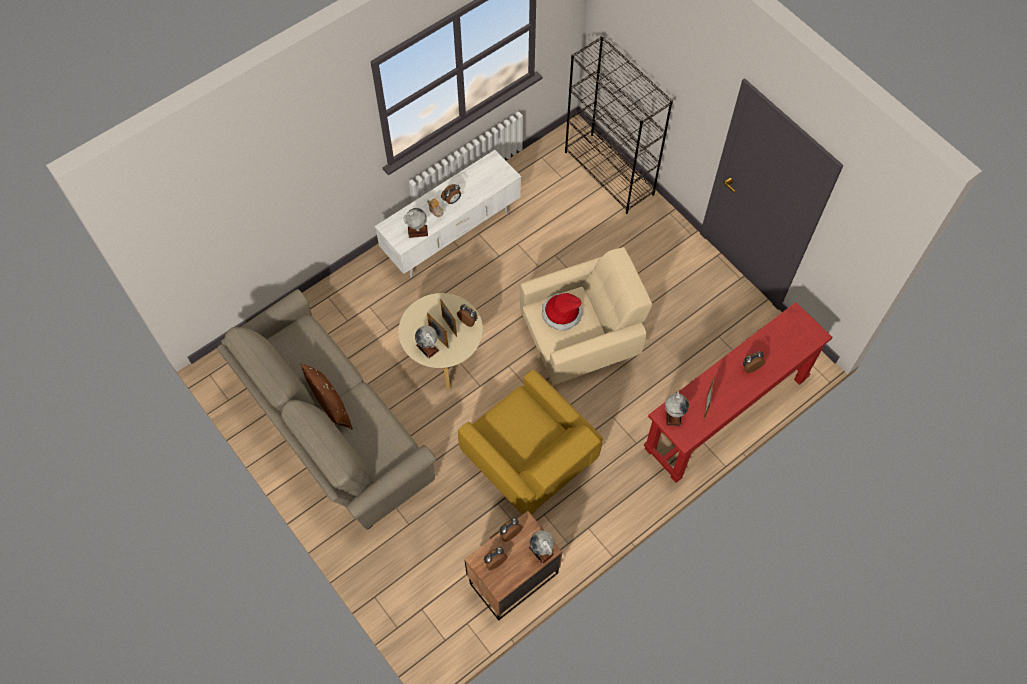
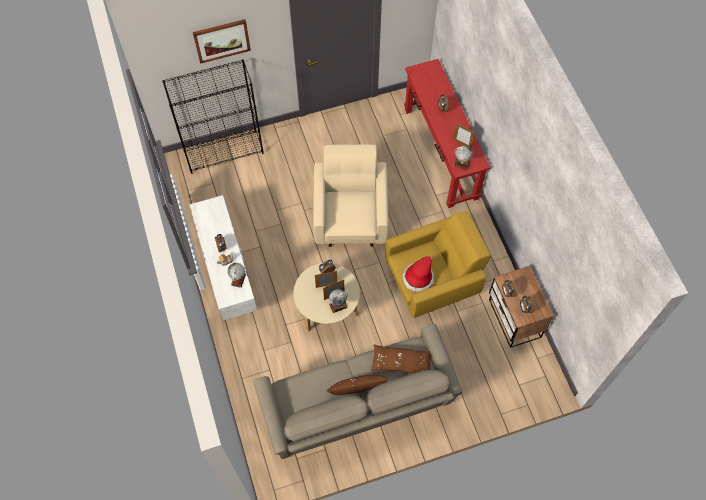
camera: 70 degrees left, 0 degrees up
globe [528,530,554,564] -> none
hat [542,293,582,331] -> hat moved to [402,257,434,292]
none -> picture [193,19,251,64]
none -> brown pillow [371,344,431,373]

